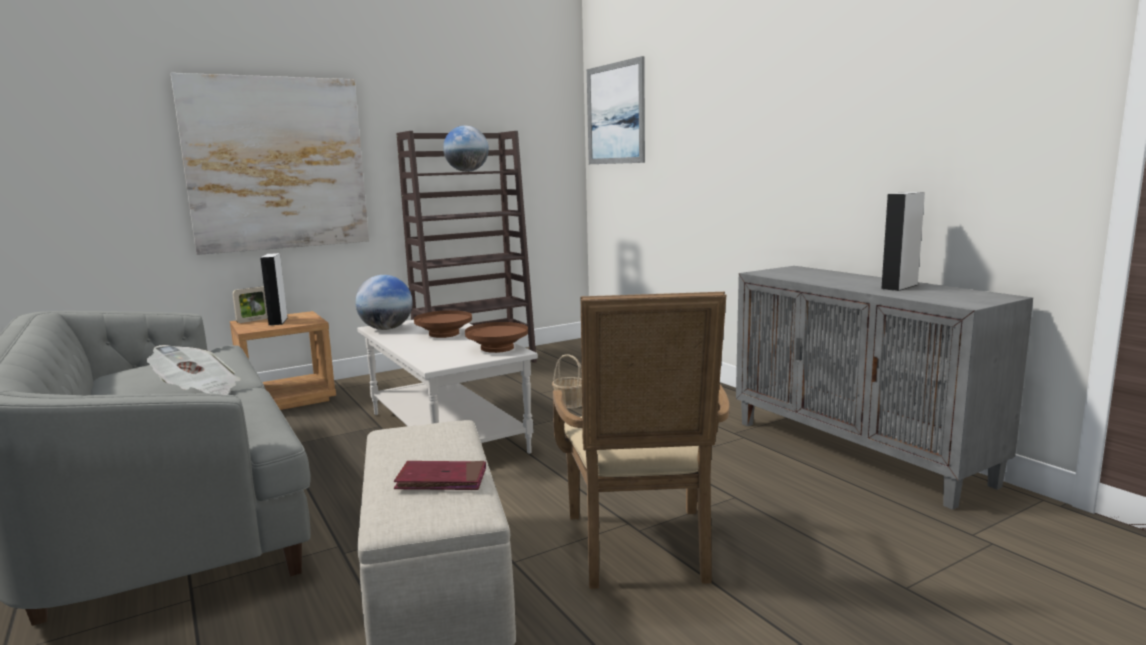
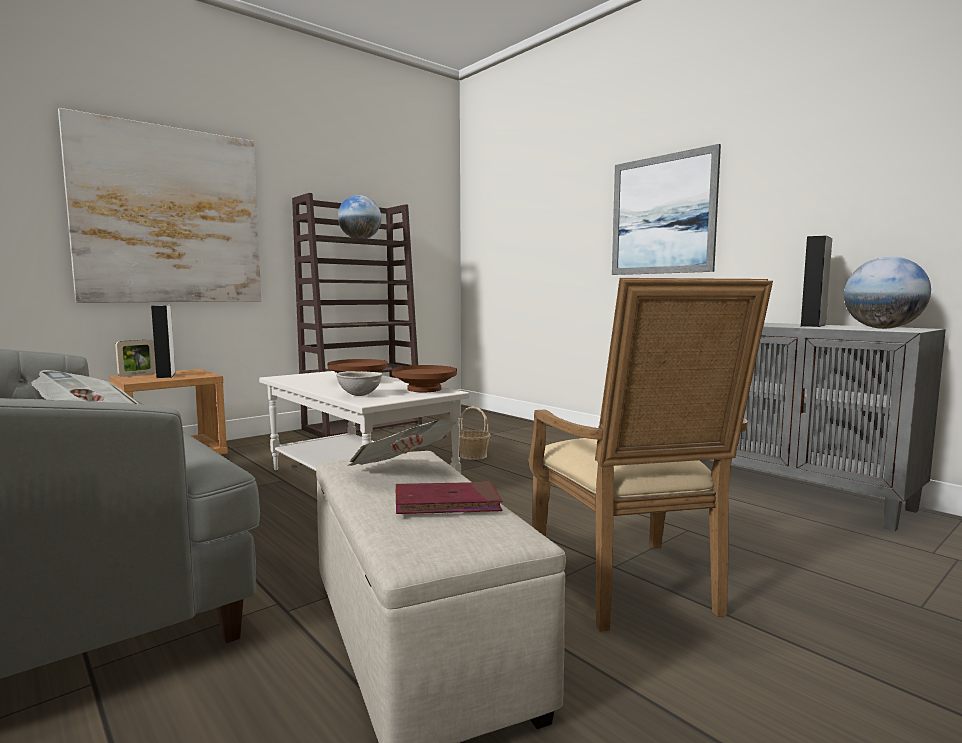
camera: 10 degrees left, 5 degrees down
globe [355,275,413,330] -> globe moved to [844,256,931,329]
picture [587,56,645,164] -> picture moved to [612,144,721,275]
none -> grey bowl [336,371,383,396]
none -> newspaper [348,420,456,466]

